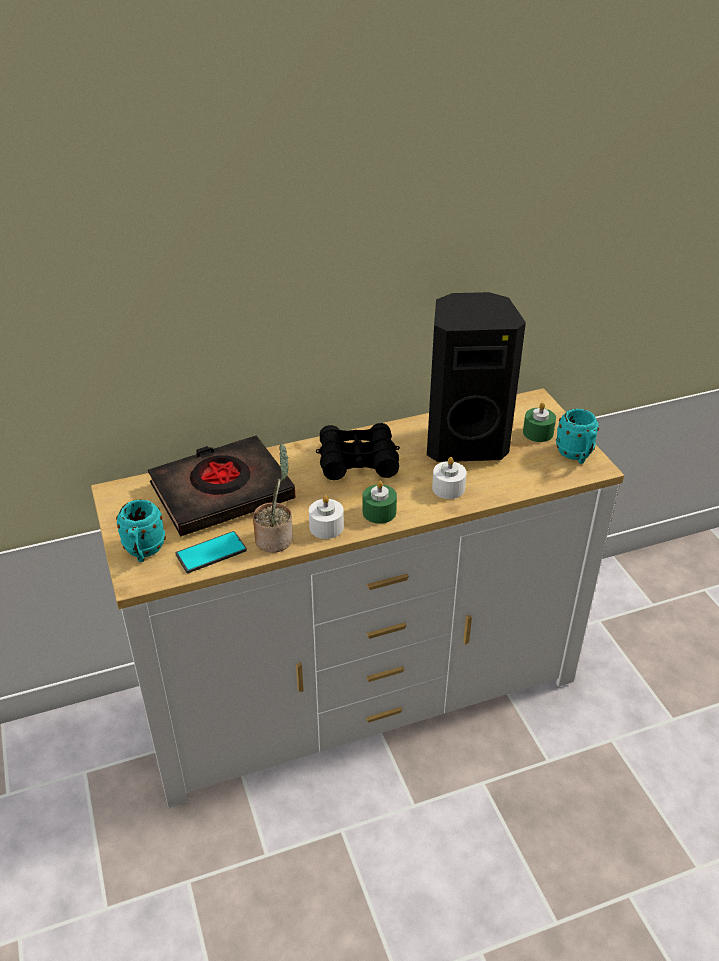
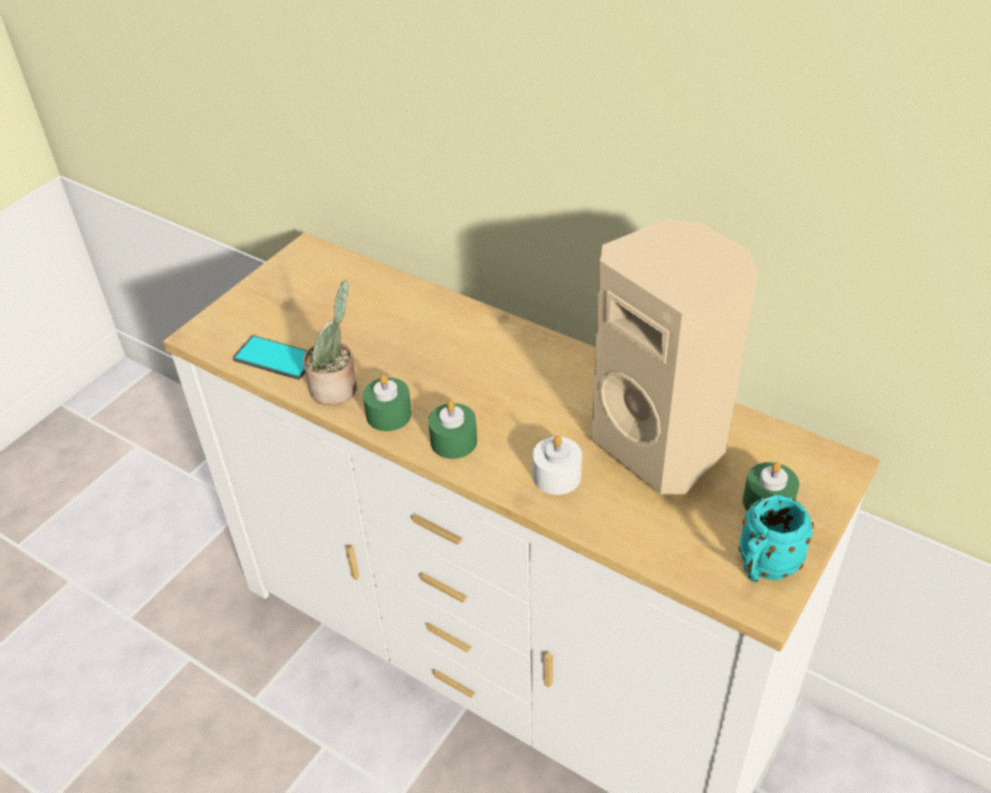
camera: 55 degrees right, 5 degrees up
turquoise mug [116,499,166,562] -> none
black book [148,435,296,536] -> none
white candle [309,495,344,539] -> green candle [363,374,412,431]
black binoculars [316,423,400,480] -> none
black speaker [427,292,526,462] -> beige speaker [591,219,758,494]

